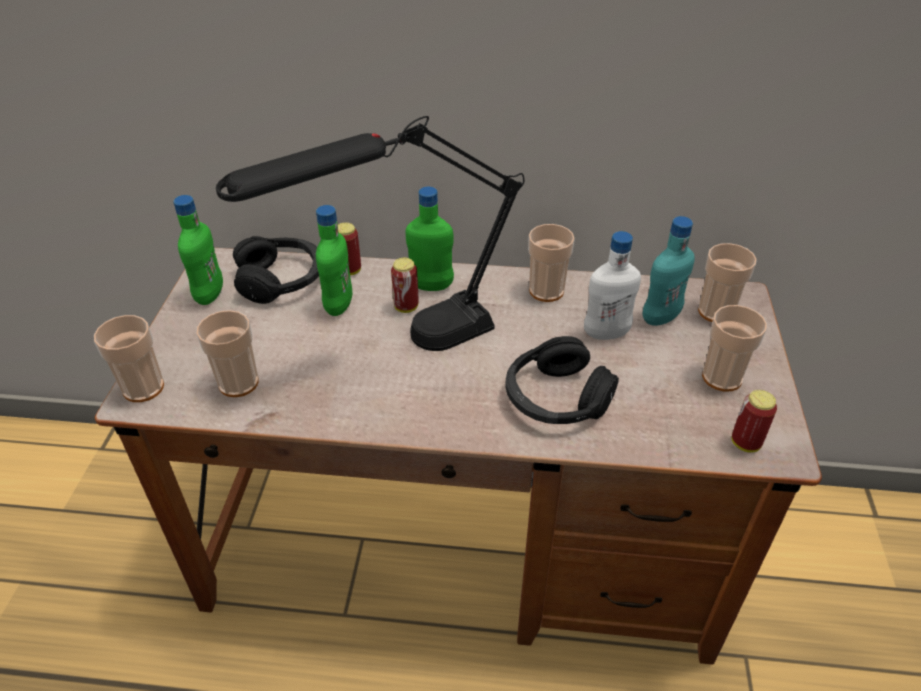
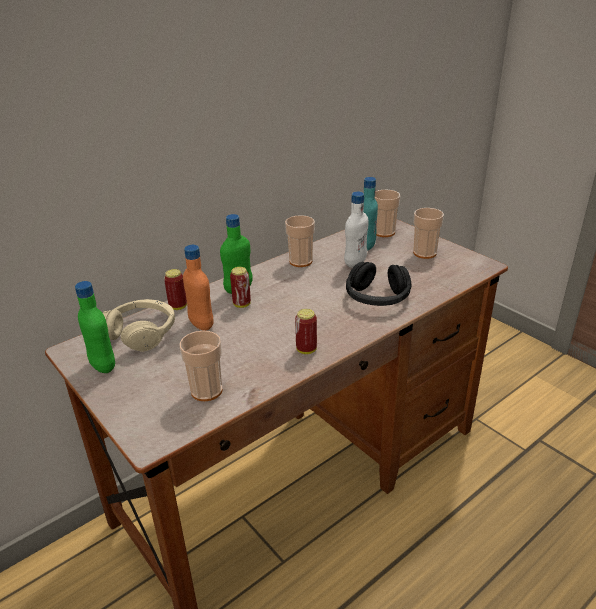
camera: 45 degrees left, 10 degrees down
cup [94,315,164,402] -> none
black table lamp [216,116,524,351] -> none
black headphones [233,236,319,304] -> beige headphones [103,299,175,352]
green bottle [316,205,352,316] -> orange bottle [183,245,214,331]
can [732,390,777,453] -> can moved to [295,309,317,354]

